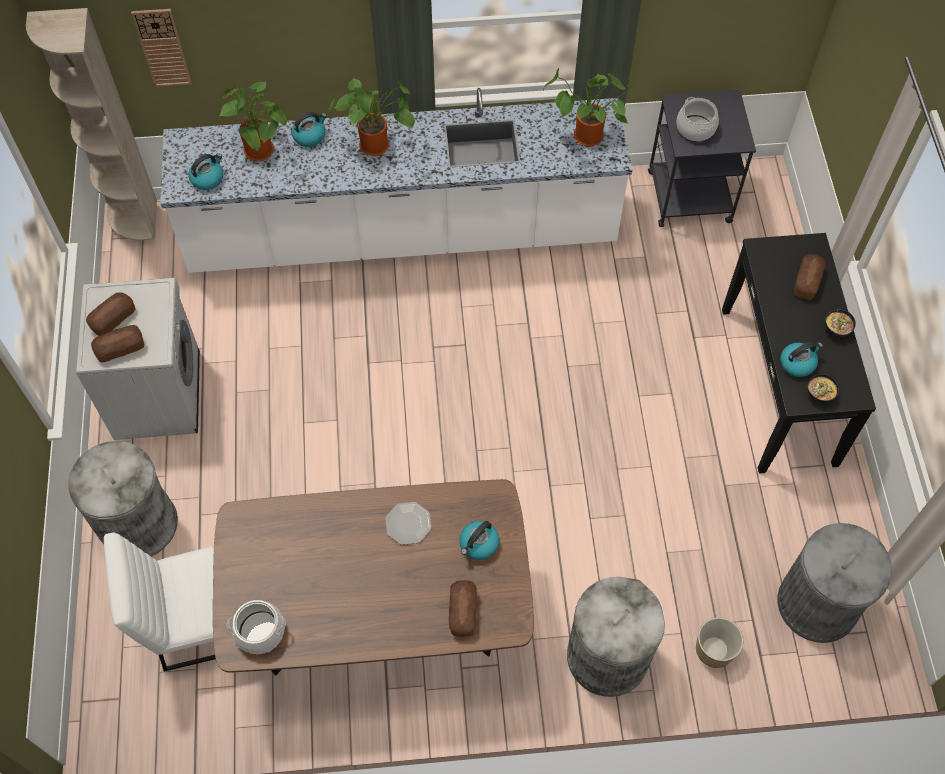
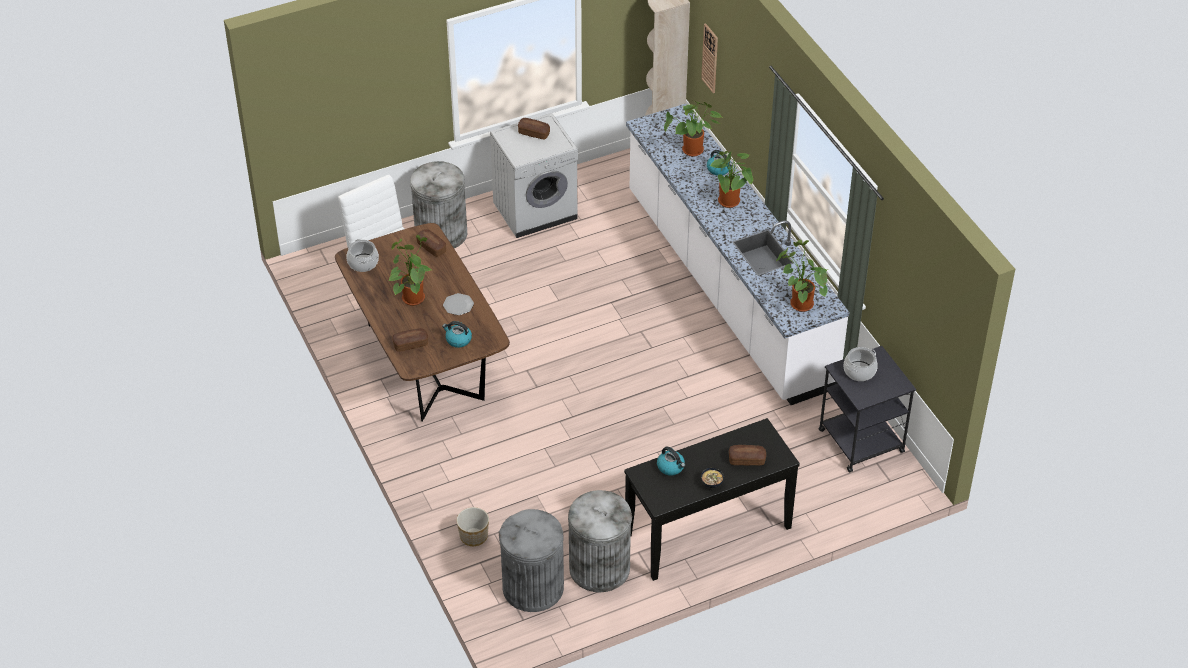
camera: 70 degrees right, 15 degrees down
bread [91,325,144,363] -> bread moved to [416,229,446,257]
kettle [188,153,223,190] -> none
grey trash can [567,577,665,697] -> grey trash can moved to [568,490,632,592]
bowl [807,374,839,403] -> none
none -> potted plant [388,235,431,306]

